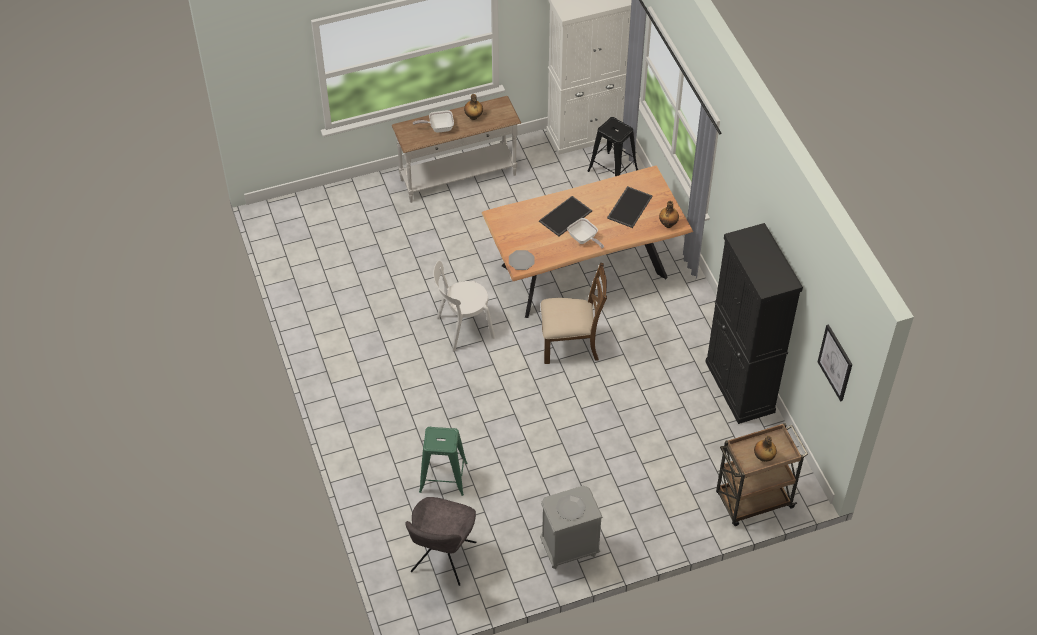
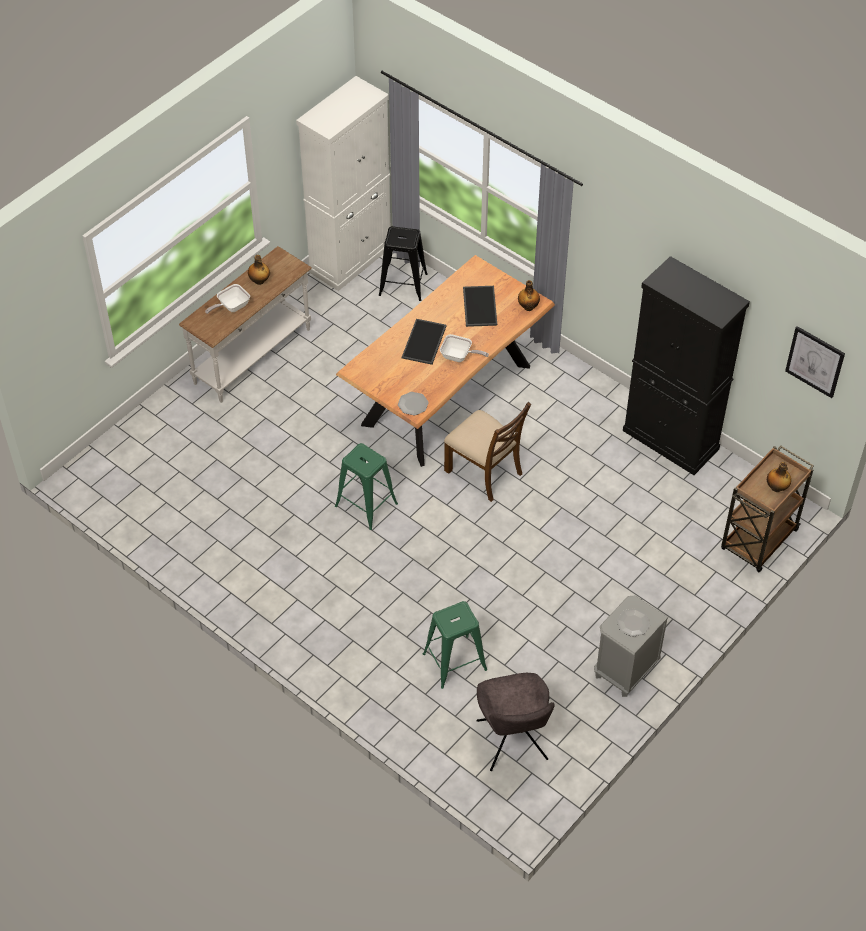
camera: 30 degrees left, 0 degrees up
white chair [433,261,495,352] -> green stool [335,443,398,530]
brown chair [541,263,607,364] -> brown chair turned 75 degrees clockwise [444,402,531,502]

